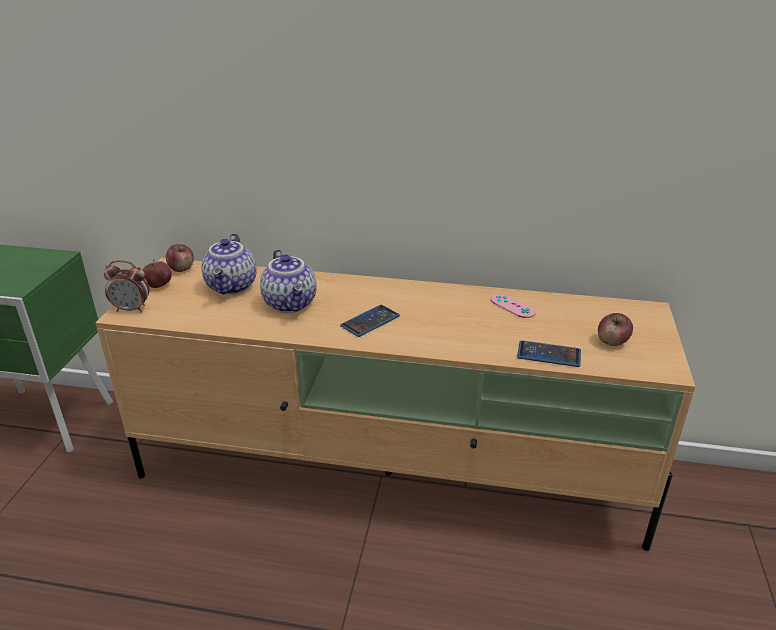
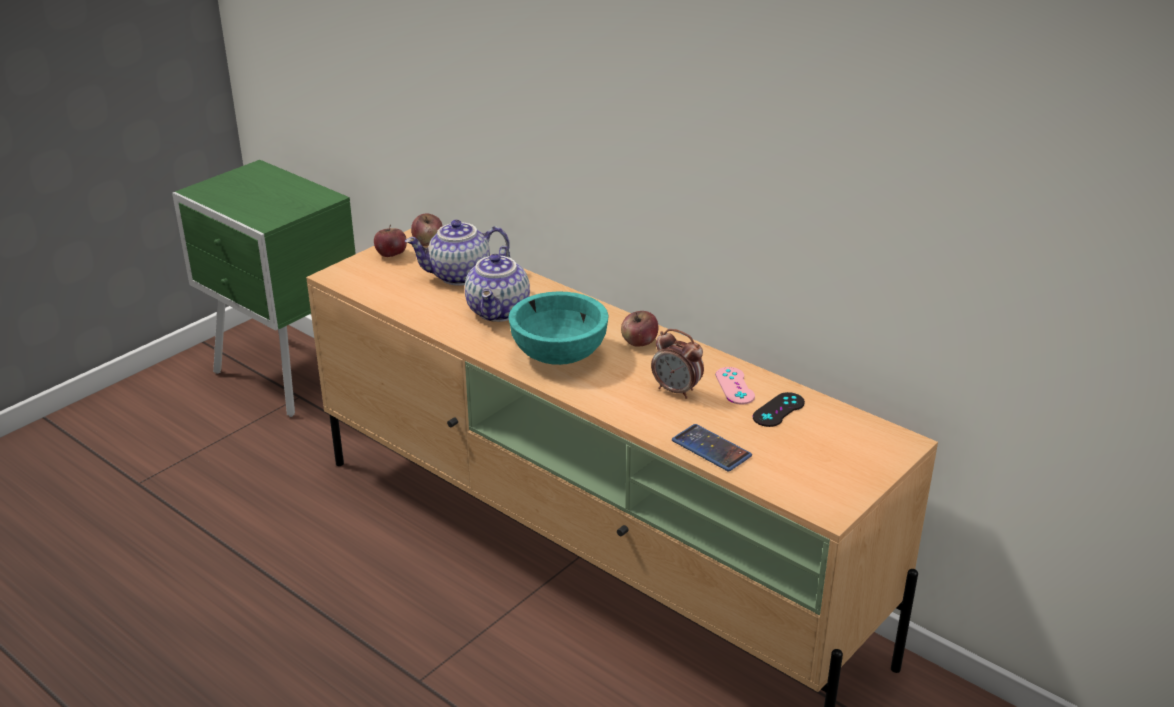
camera: 30 degrees right, 0 degrees up
alarm clock [104,260,149,313] -> alarm clock moved to [651,329,704,399]
teapot [201,233,256,295] -> teapot turned 45 degrees clockwise [405,220,510,286]
phone [340,305,400,337] -> turquoise bowl [509,291,609,365]
apple [598,313,633,346] -> apple moved to [621,311,658,347]
none -> black game controller [753,392,805,427]

